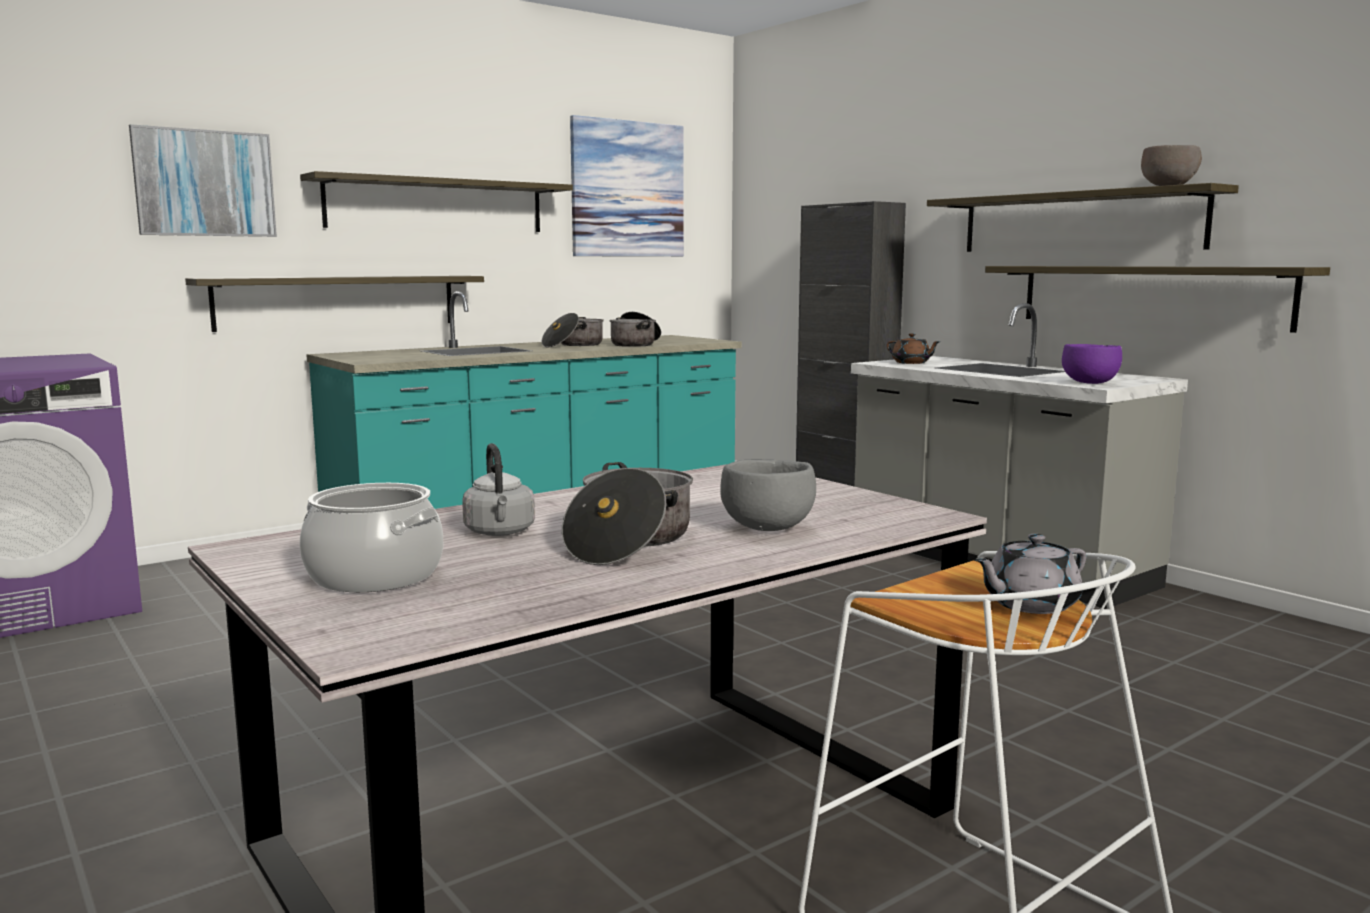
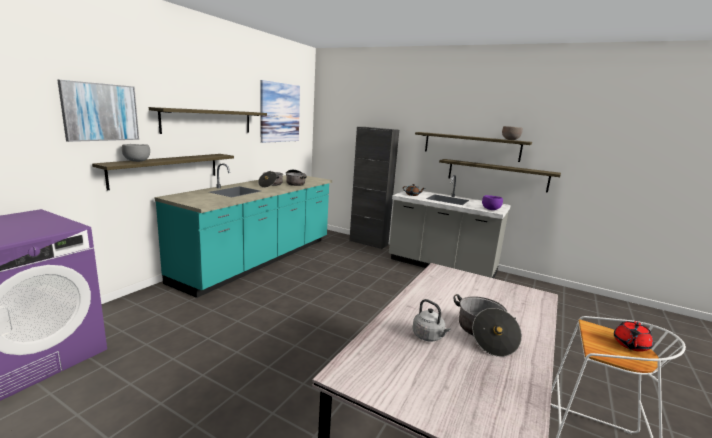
camera: 25 degrees left, 5 degrees up
cooking pot [300,483,443,592] -> none
grey bowl [720,460,816,531] -> grey bowl moved to [122,144,150,162]
grey teapot [975,534,1086,614] -> red teapot [614,321,653,352]

